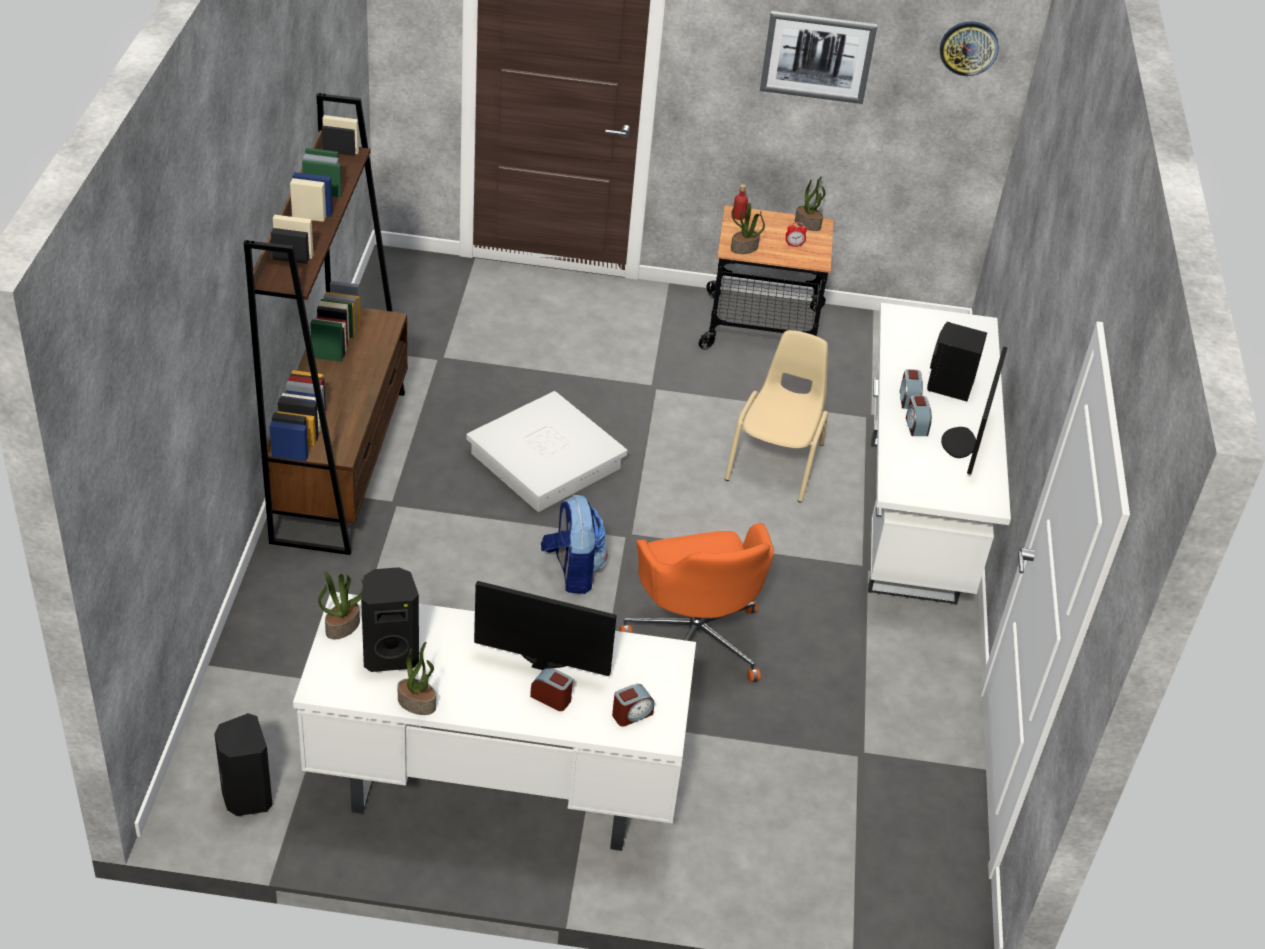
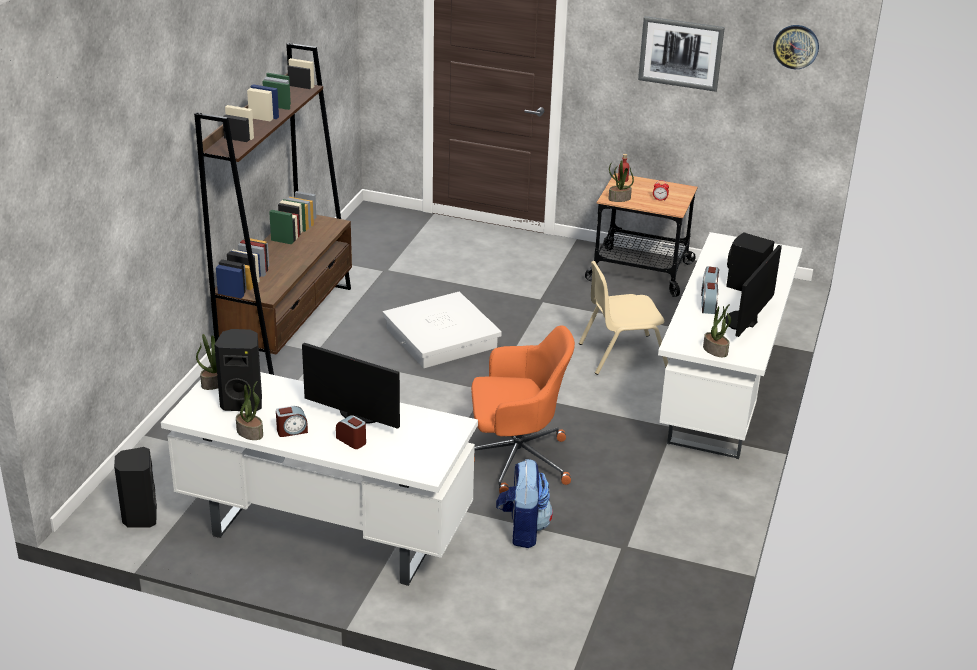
camera: 15 degrees right, 10 degrees down
backpack [541,495,608,594] -> backpack moved to [496,459,553,548]
alarm clock [612,684,654,727] -> alarm clock moved to [276,406,308,437]
orange office chair [620,523,774,682] -> orange office chair turned 90 degrees counterclockwise [471,326,575,493]
beige chair [725,330,828,503] -> beige chair turned 135 degrees counterclockwise [579,261,668,375]
potted plant [795,176,826,231] -> potted plant moved to [703,304,731,357]

